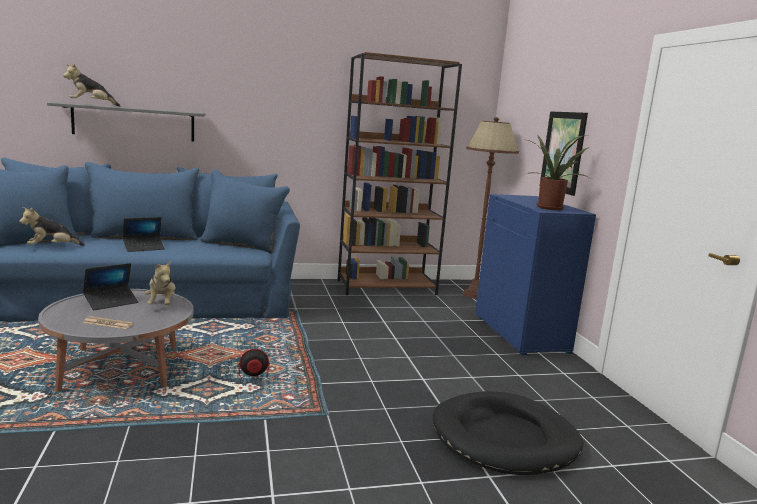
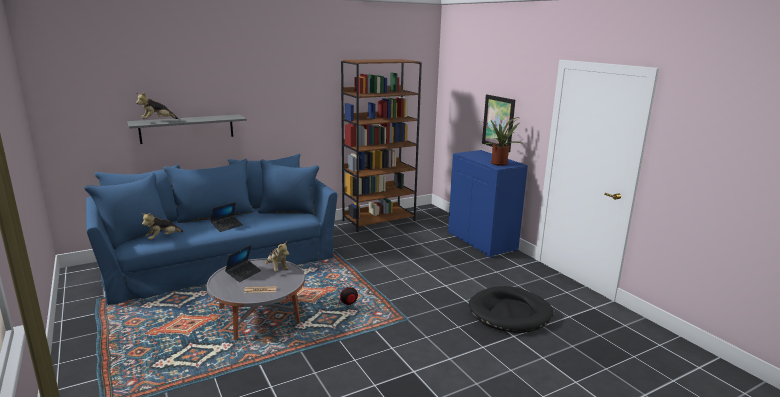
camera: 15 degrees left, 5 degrees up
brown floor lamp [463,117,519,299] -> none

